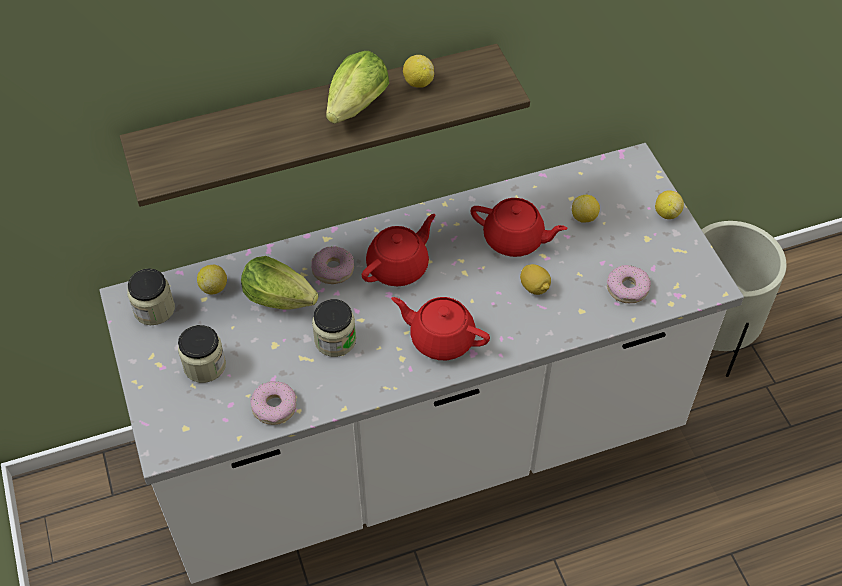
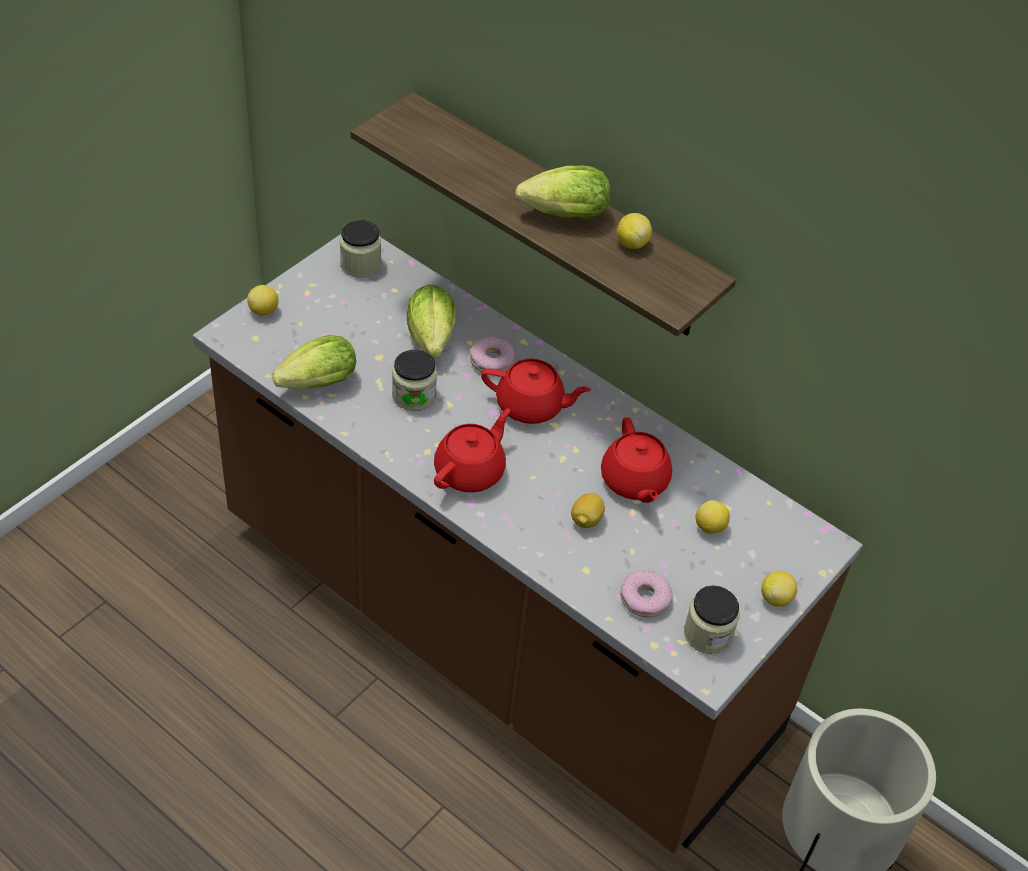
camera: 55 degrees right, 5 degrees down
white counter [99,143,744,584] -> brown counter [193,234,863,853]
jar [178,325,226,383] -> jar moved to [684,585,739,654]
lemon [197,265,227,295] -> lemon moved to [247,285,278,316]
donut [250,381,296,425] -> lettuce [272,335,356,389]
red teapot [391,297,490,360] -> red teapot turned 45 degrees clockwise [434,408,510,492]

